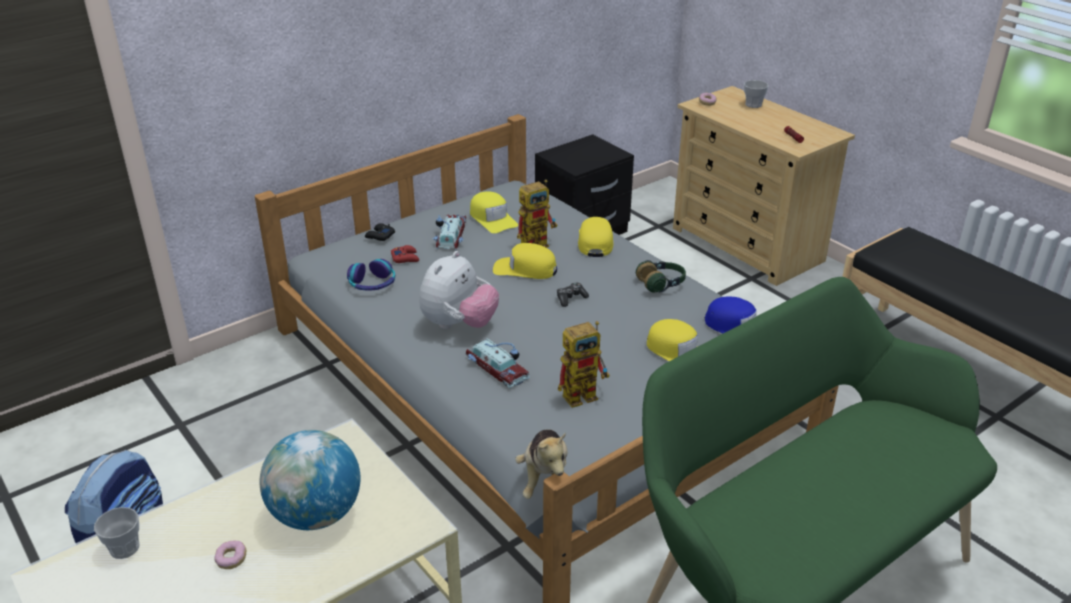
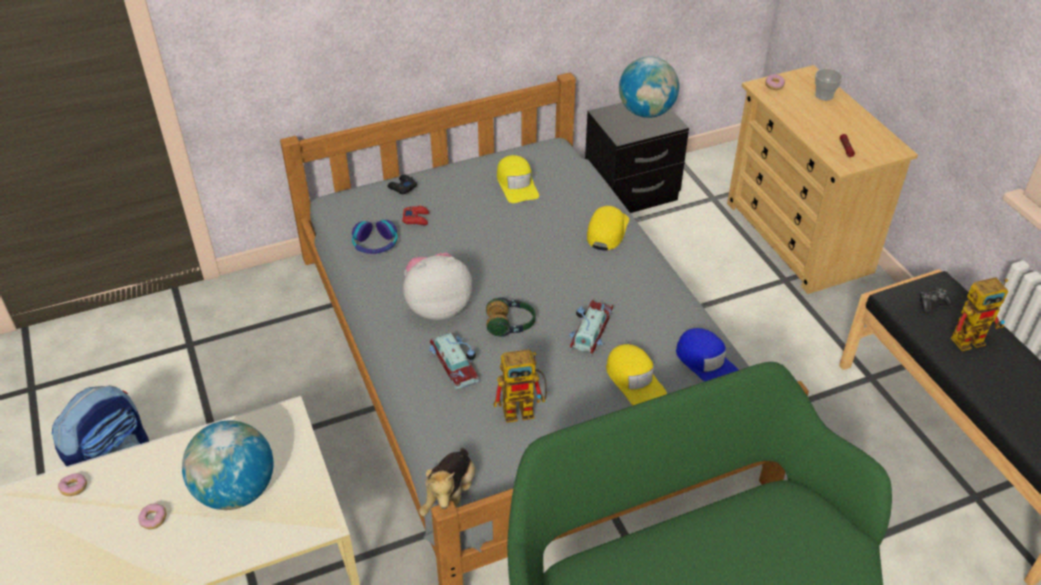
camera: 15 degrees right, 10 degrees up
cup [94,507,139,559] -> donut [58,473,87,496]
plush toy [419,251,499,329] -> plush toy turned 150 degrees counterclockwise [403,252,473,320]
toy car [433,214,467,250] -> toy car moved to [569,300,614,355]
yellow cap [493,243,557,279] -> none
toy robot [517,180,558,248] -> toy robot moved to [951,277,1008,351]
game controller [557,283,589,307] -> game controller moved to [920,288,953,313]
headphones [636,260,686,292] -> headphones moved to [486,297,535,337]
none -> globe [619,56,679,118]

